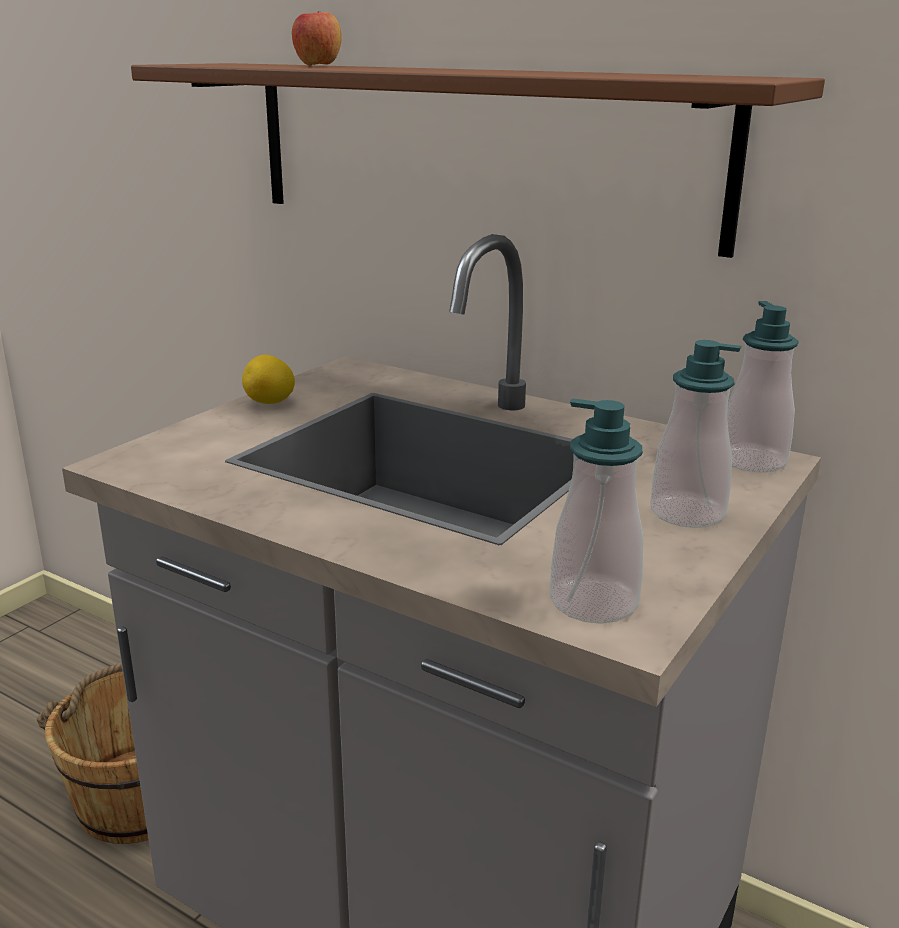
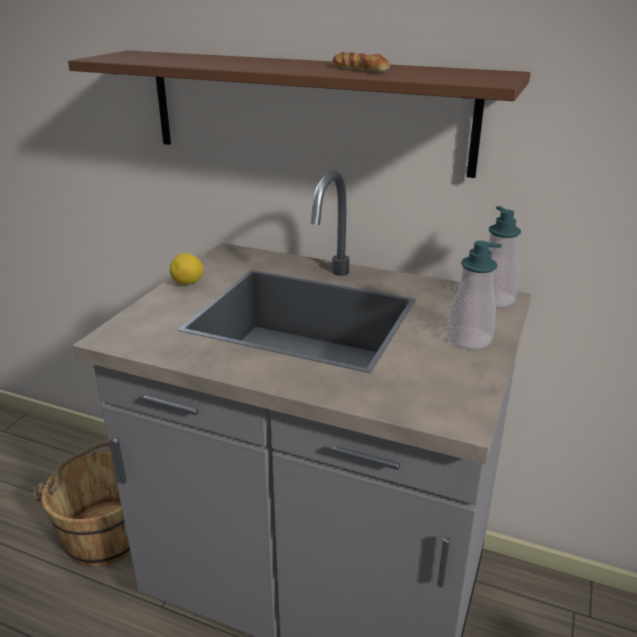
camera: 10 degrees left, 5 degrees up
apple [292,11,342,65] -> none
soap dispenser [550,399,643,624] -> none
none -> bread [332,52,390,72]

